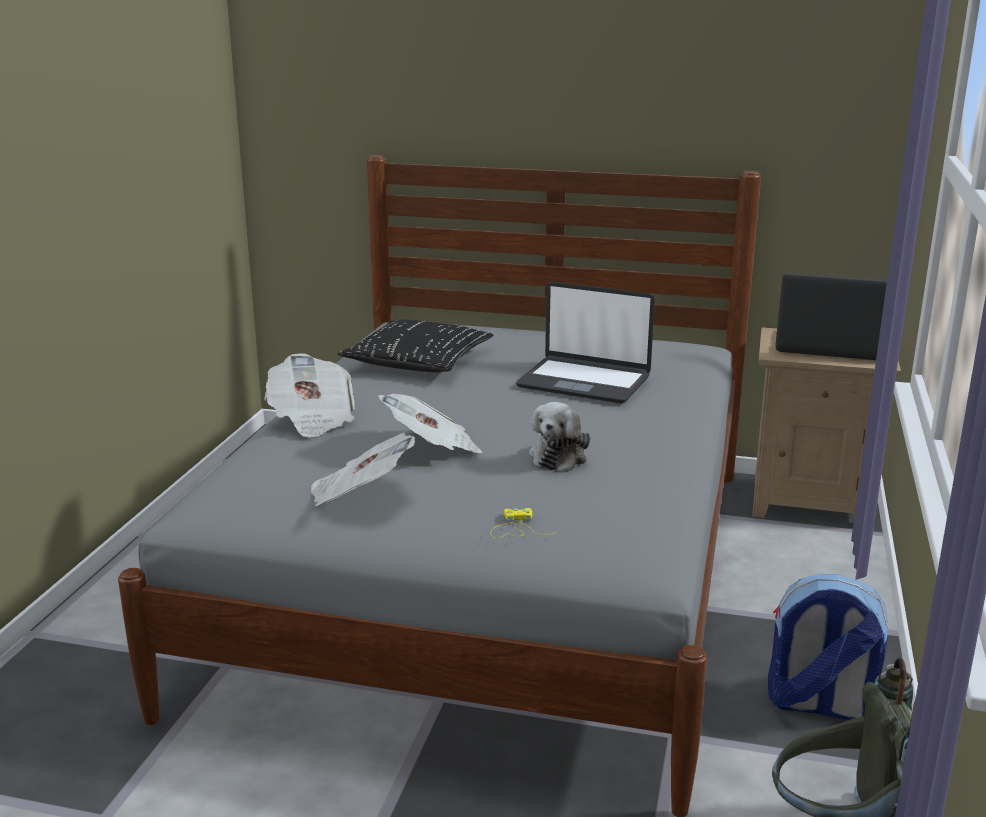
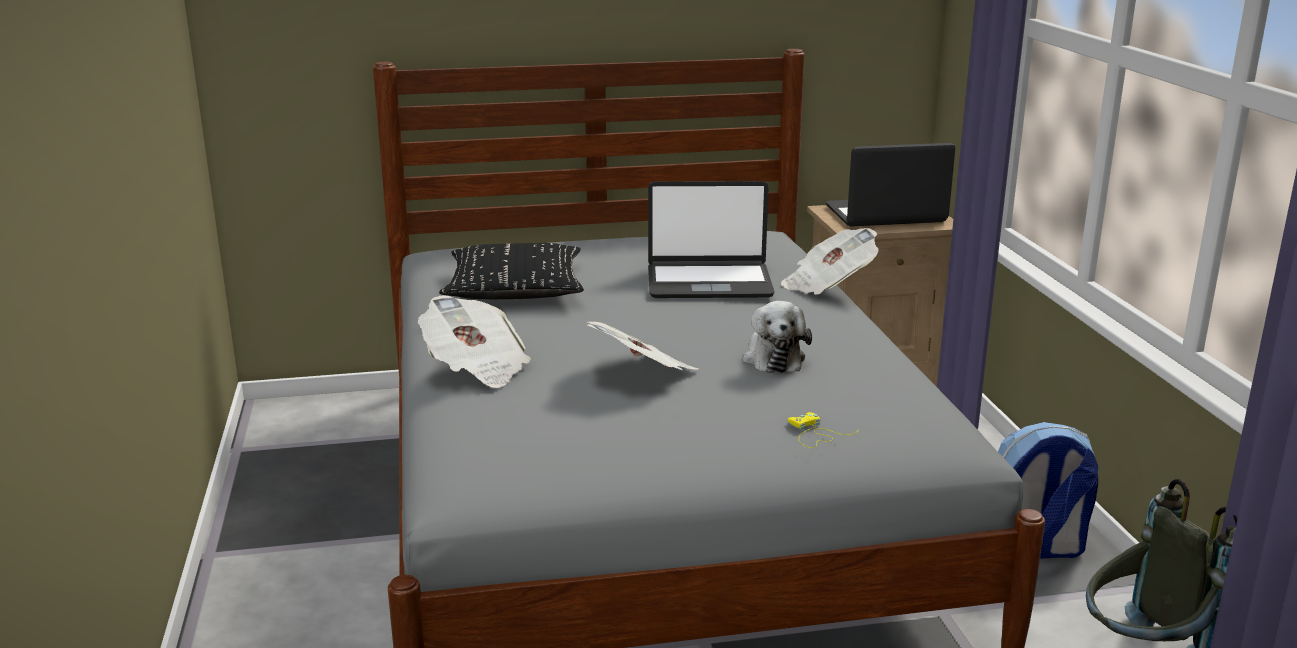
camera: 25 degrees left, 0 degrees up
newspaper [311,433,415,506] -> newspaper moved to [781,228,879,295]

